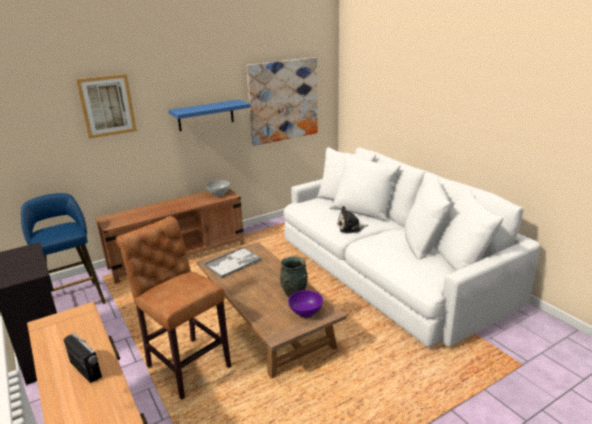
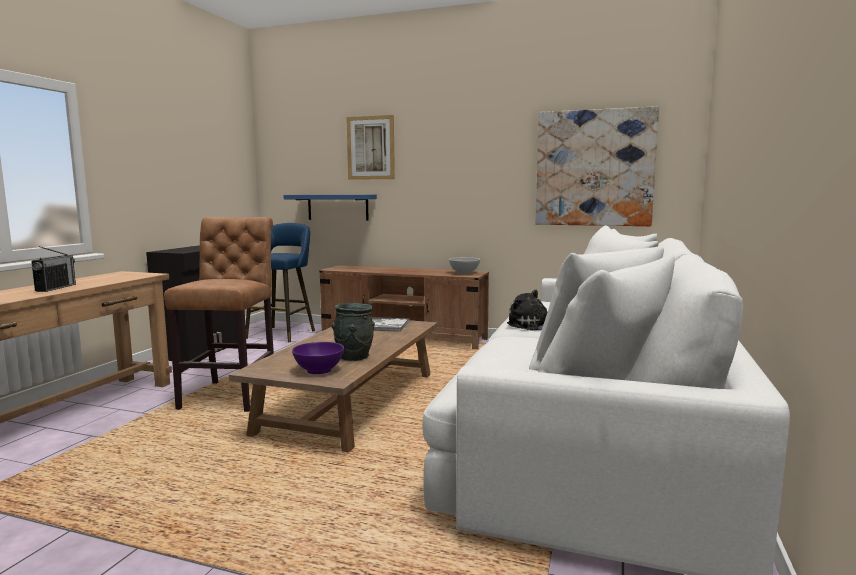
camera: 50 degrees right, 15 degrees down
blue shelf [168,100,251,131] -> blue shelf moved to [284,195,377,221]

